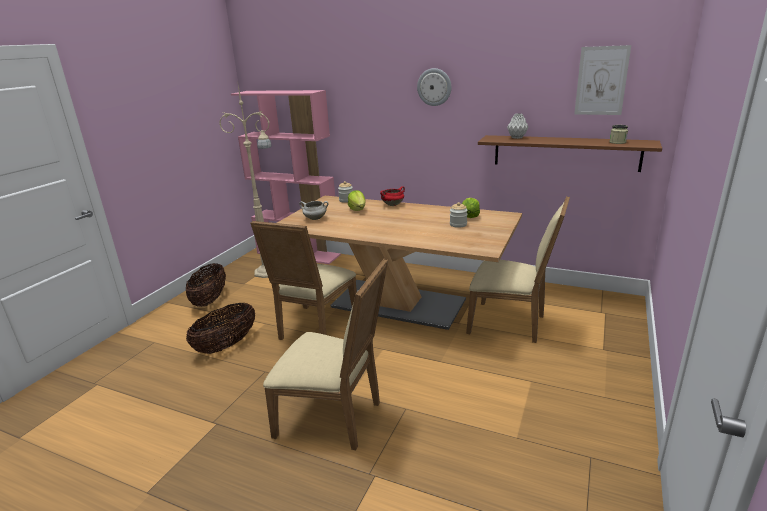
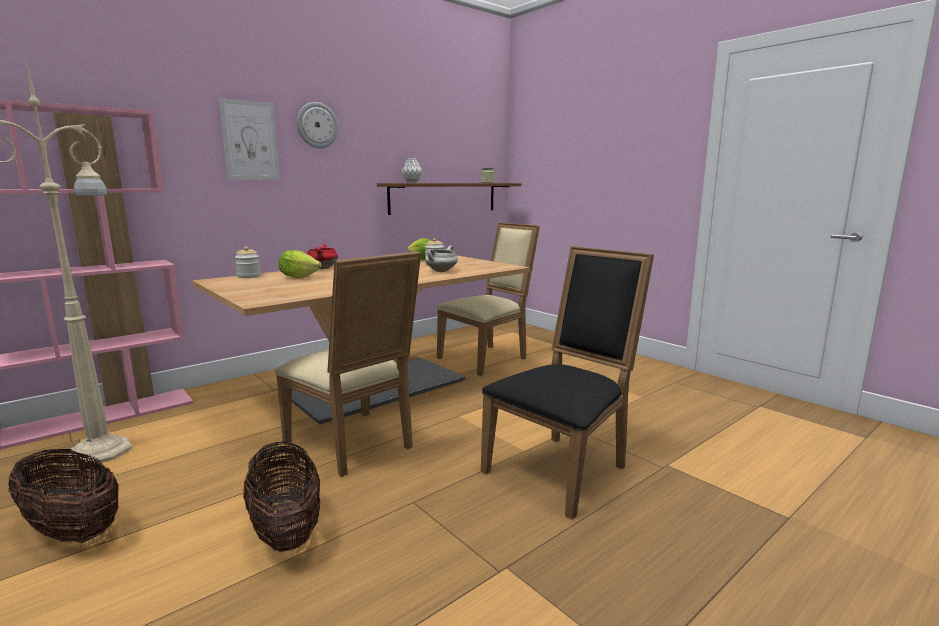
camera: 65 degrees left, 10 degrees down
beige chair [263,258,388,450] -> black chair [481,246,654,519]
white cooking pot [299,201,329,220] -> white cooking pot moved to [425,246,458,272]
picture [574,45,631,115] -> picture moved to [219,98,280,179]

